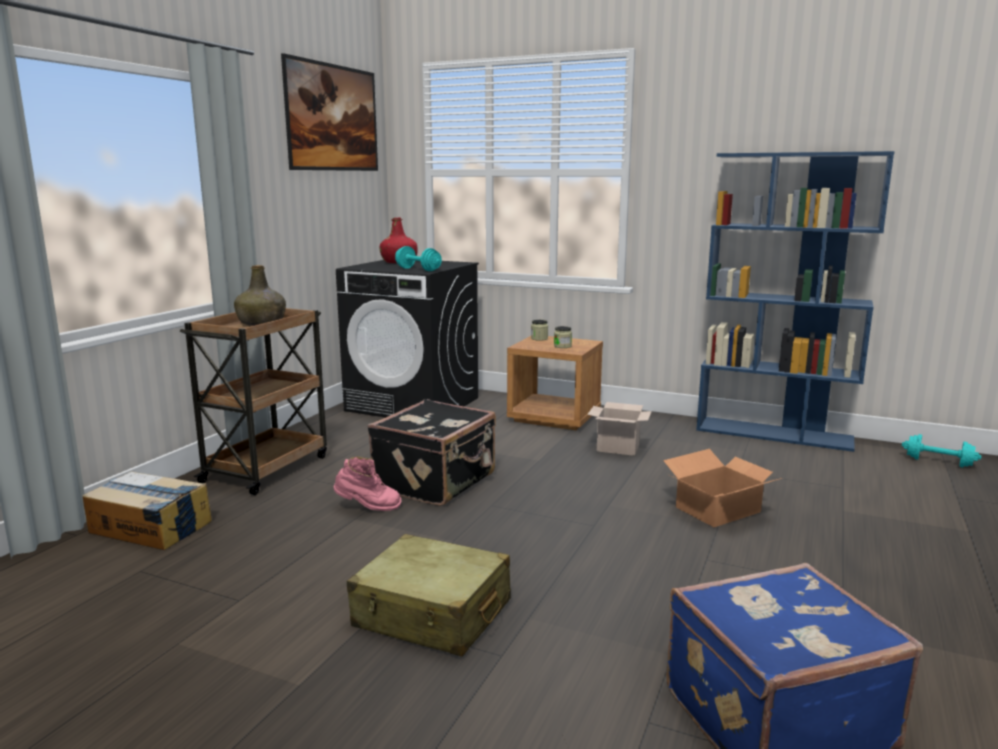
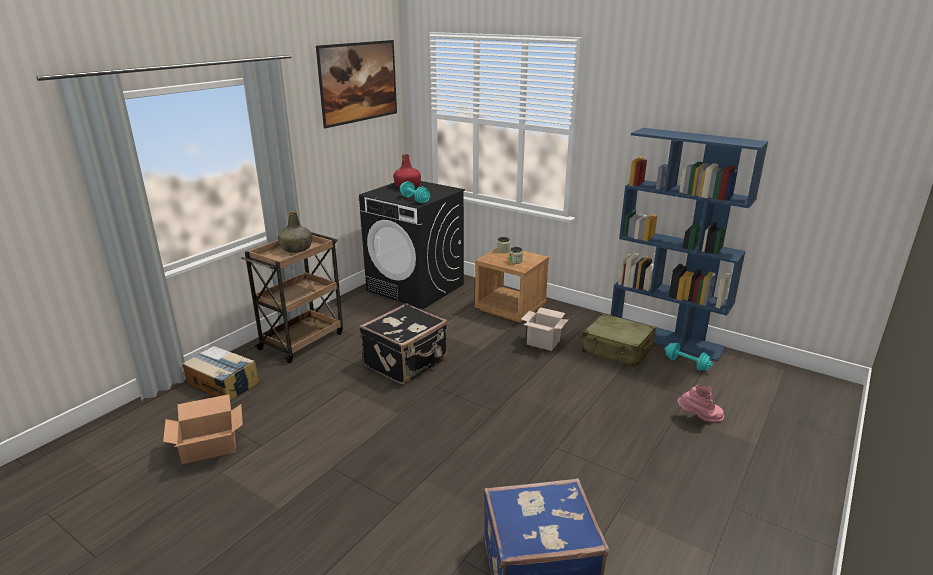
camera: 10 degrees right, 10 degrees up
pink boot [333,456,401,511] -> pink boot moved to [678,384,724,422]
beige suitcase [347,534,511,657] -> beige suitcase moved to [582,314,656,367]
cardboard box [663,449,782,527] -> cardboard box moved to [163,394,243,464]
turquoise dumbbell [902,434,981,467] -> turquoise dumbbell moved to [665,343,713,371]

